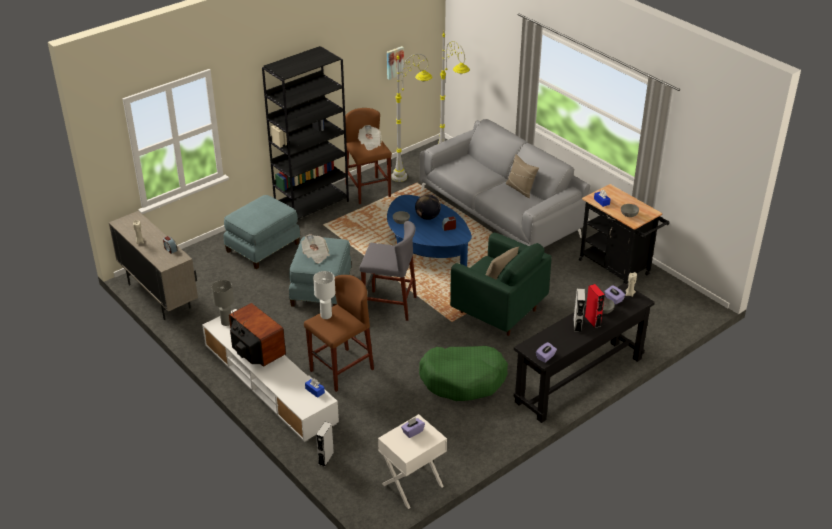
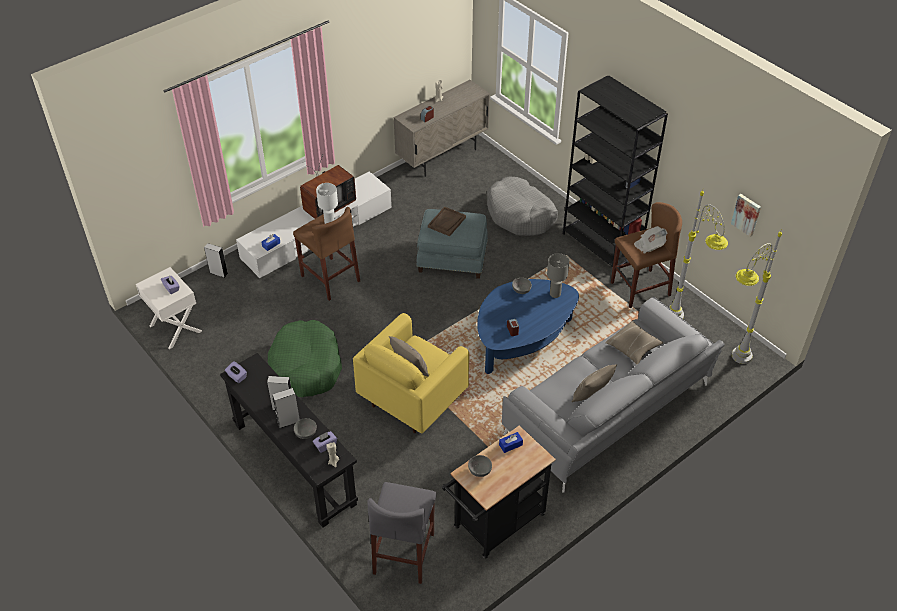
camera: 90 degrees right, 10 degrees up
grey table lamp [212,280,234,326] -> grey table lamp moved to [547,253,569,298]
blue ottoman [224,195,301,269] -> grey dog bed [487,176,558,236]
newspaper [301,234,330,264] -> brown tray [428,207,466,236]
grey stool [360,221,417,321] -> grey stool moved to [367,482,436,584]
globe [415,194,441,220] -> none
green armchair [450,233,552,336] -> yellow armchair [353,313,469,434]
red speaker [585,284,605,328] -> grey speaker [272,388,300,428]
none -> beige pillow [605,321,663,364]

